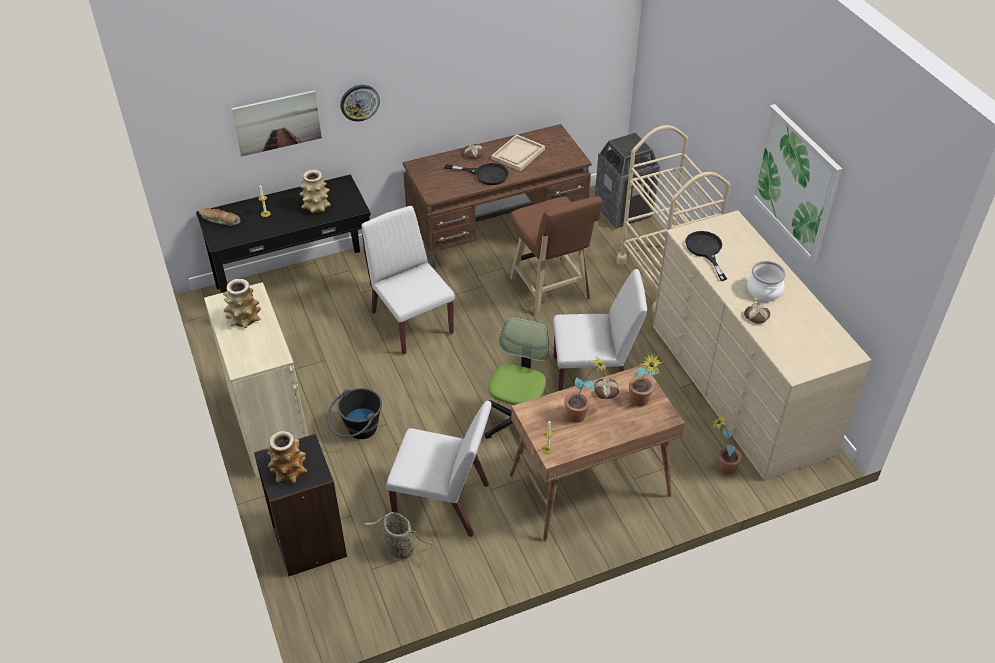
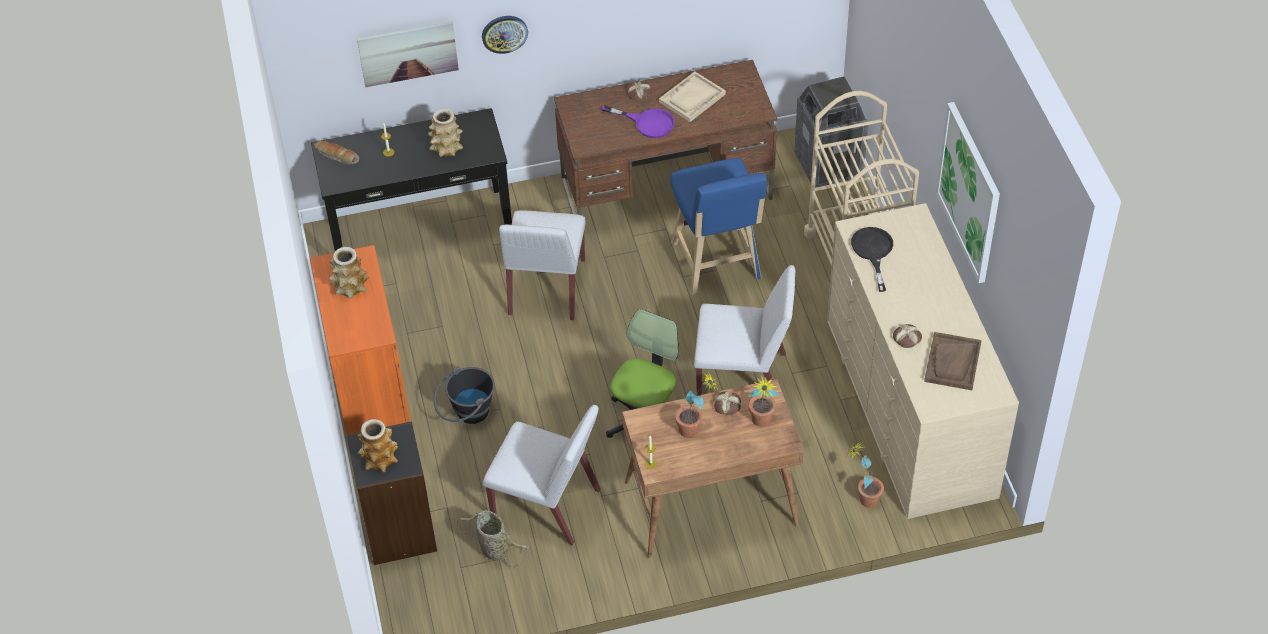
camera: 10 degrees right, 5 degrees up
beige cabinet [204,282,308,478] -> orange cabinet [310,245,410,435]
white chair [361,206,455,354] -> white chair turned 150 degrees counterclockwise [499,210,586,320]
black frying pan [445,163,509,185] -> purple frying pan [601,105,675,138]
brown stool [510,196,602,316] -> blue stool [670,158,767,295]
cooking pot [747,261,786,301] -> none
none -> brown tray [924,332,982,390]

